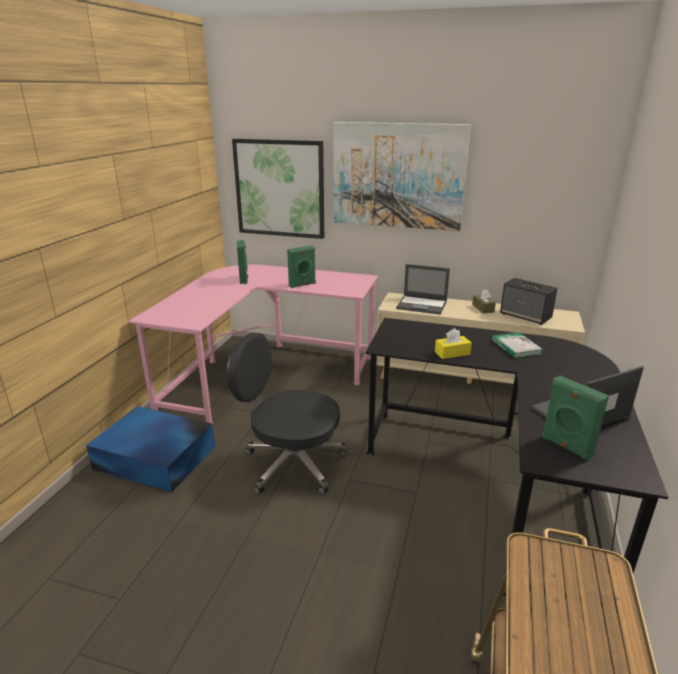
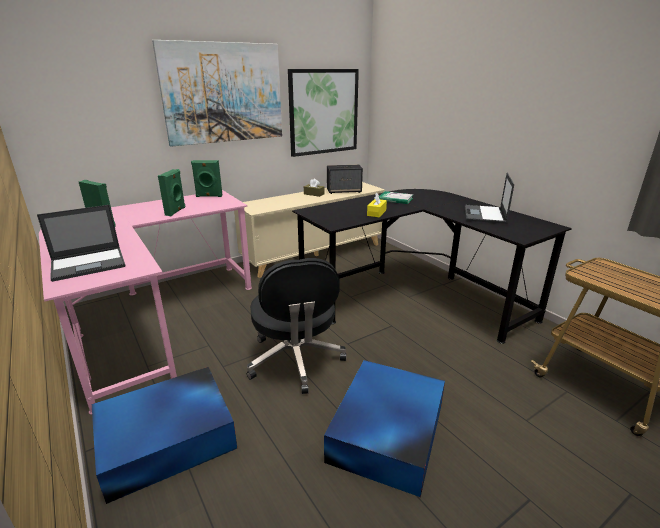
camera: 50 degrees left, 0 degrees up
black office chair [227,333,347,495] -> black office chair turned 75 degrees counterclockwise [247,258,347,394]
picture [232,139,324,239] -> picture moved to [288,69,359,157]
laptop [396,264,450,315] -> laptop moved to [37,205,125,282]
green speaker [542,376,609,461] -> green speaker moved to [191,160,222,197]
none -> blue storage box [324,360,445,497]

